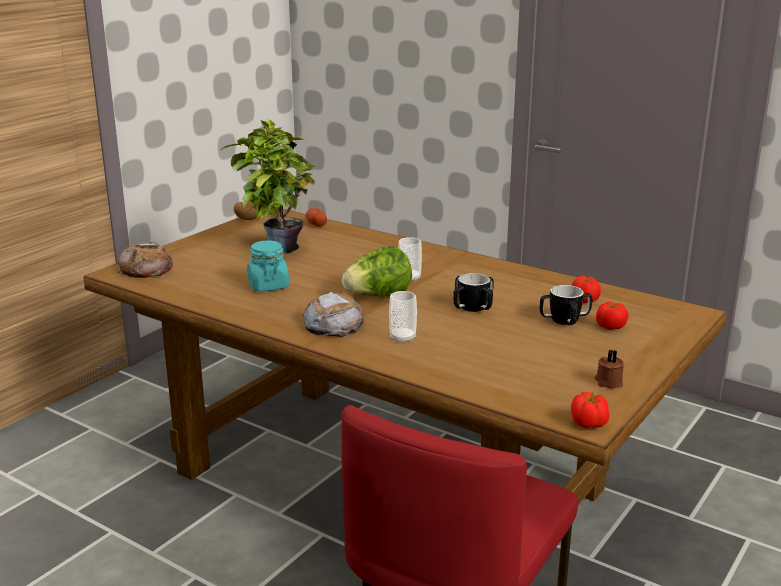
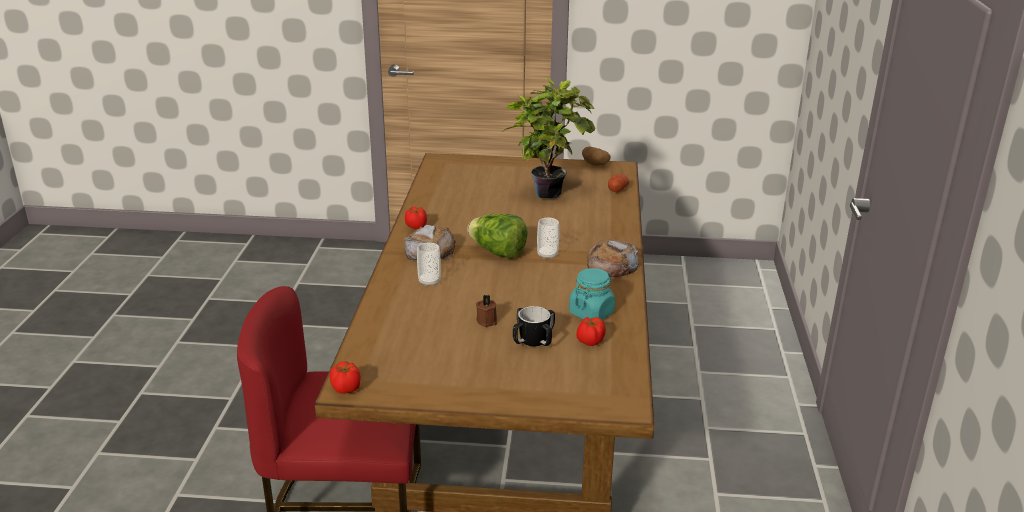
camera: 60 degrees right, 5 degrees up
bread [118,242,173,278] -> bread moved to [587,239,639,277]
turquoise jar [247,241,289,291] -> turquoise jar moved to [569,268,615,320]
mug [453,273,494,312] -> none
brown candle [595,350,624,388] -> brown candle moved to [476,295,497,327]
tomato [596,302,628,330] -> tomato moved to [405,207,427,229]

